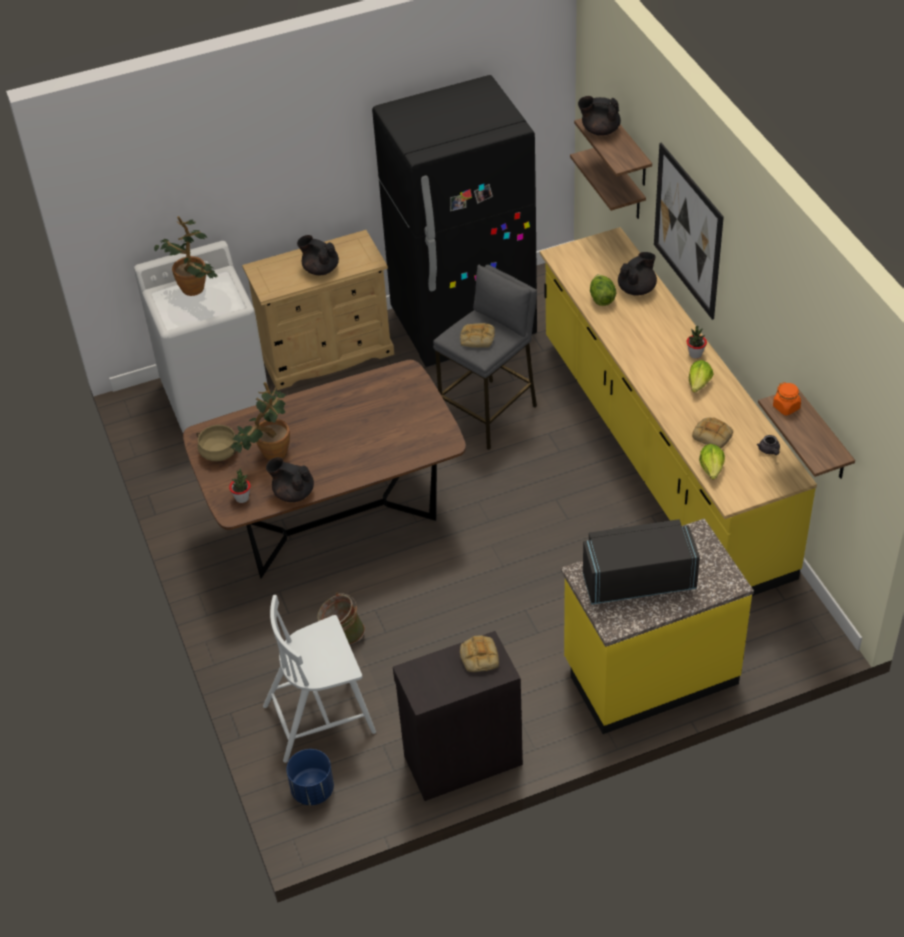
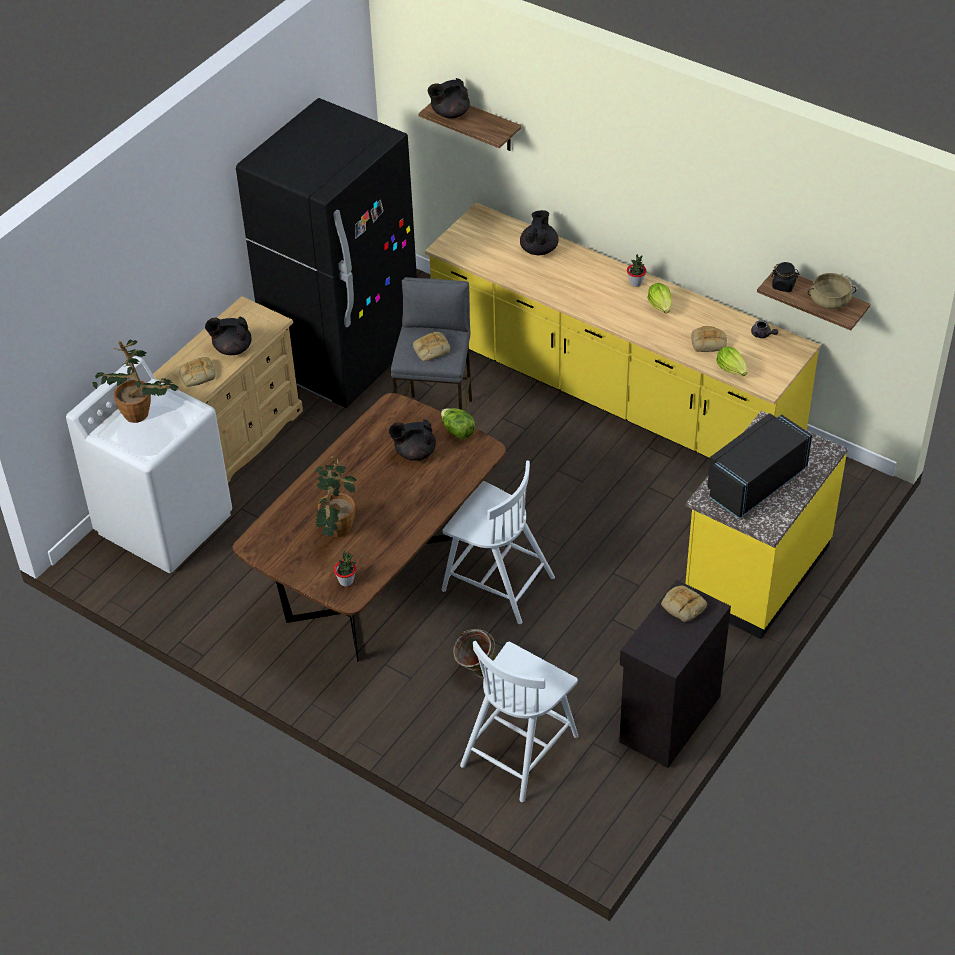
camera: 35 degrees left, 0 degrees up
beige cooking pot [196,425,238,461] -> beige cooking pot moved to [807,273,857,309]
black teapot [266,457,314,502] -> black teapot moved to [389,419,436,461]
blue planter [286,749,334,805] -> none
shelf [570,148,646,219] -> none
lettuce [590,274,616,306] -> lettuce moved to [441,408,475,439]
picture [654,143,724,320] -> none
orange jar [773,382,801,415] -> black jar [771,262,799,292]
none -> bread [179,357,216,387]
none -> white chair [442,460,555,624]

